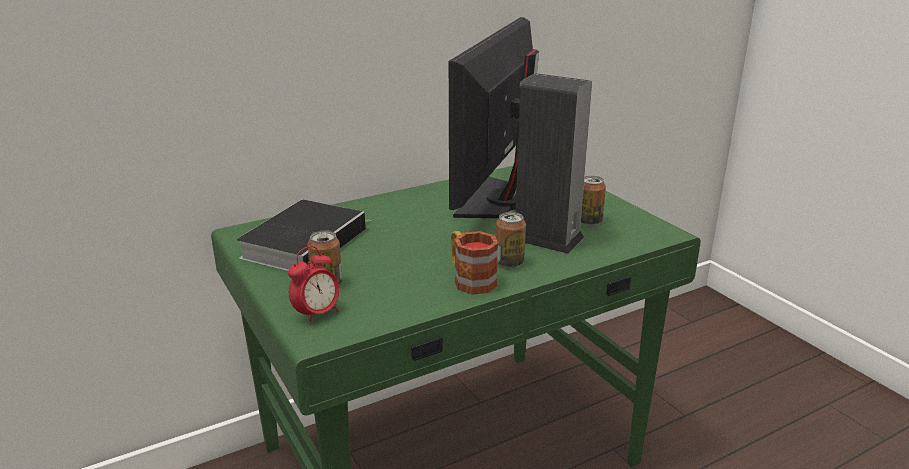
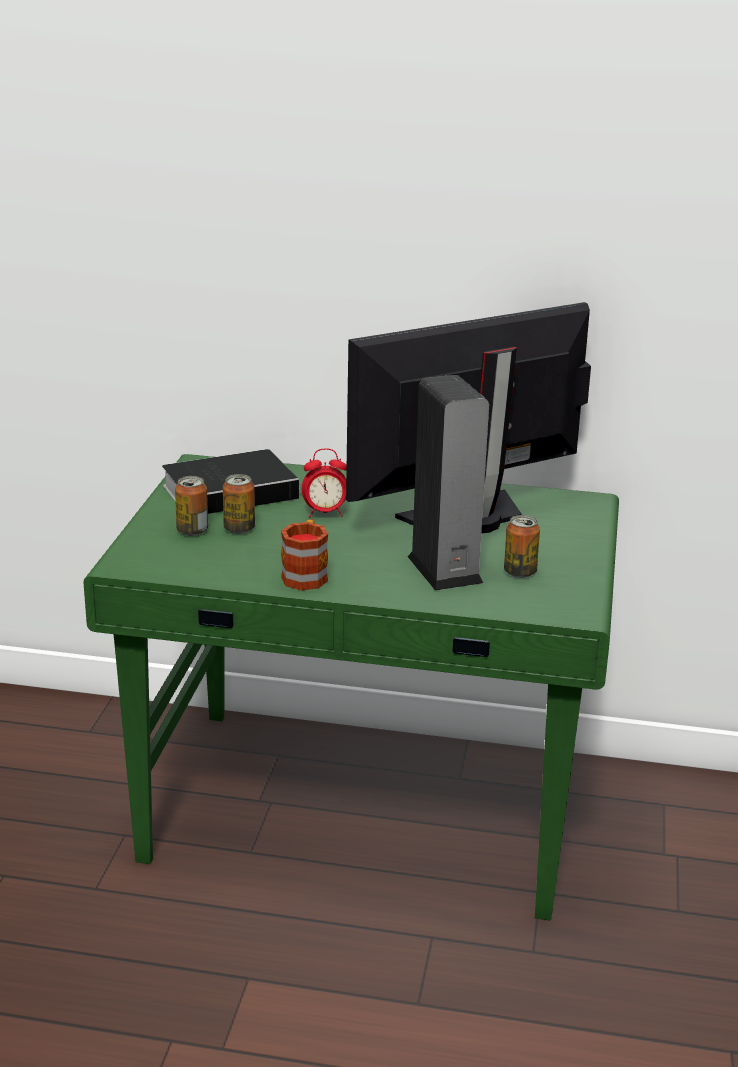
camera: 40 degrees right, 0 degrees up
alarm clock [288,246,339,325] -> alarm clock moved to [302,448,347,517]
can [496,212,526,268] -> can moved to [223,474,255,534]

